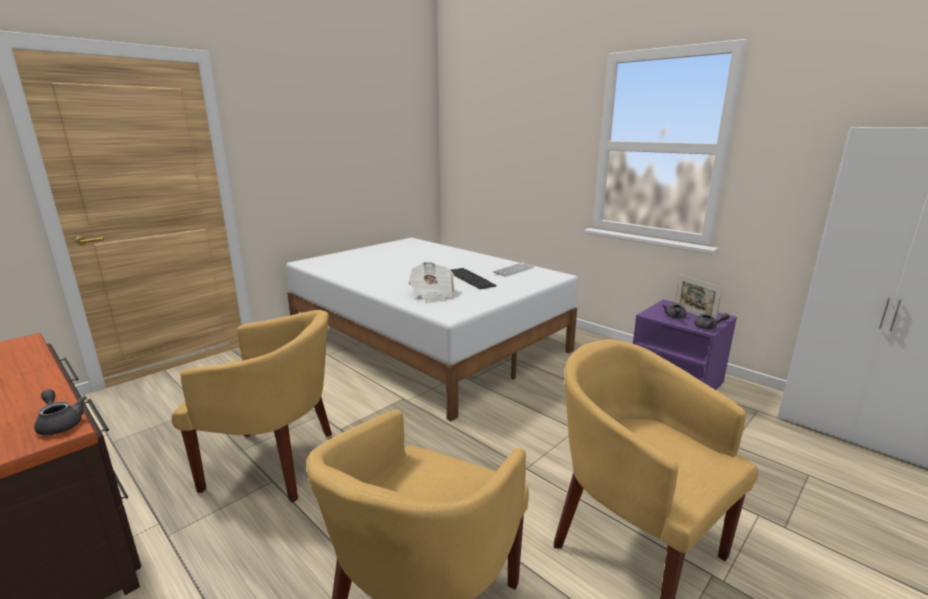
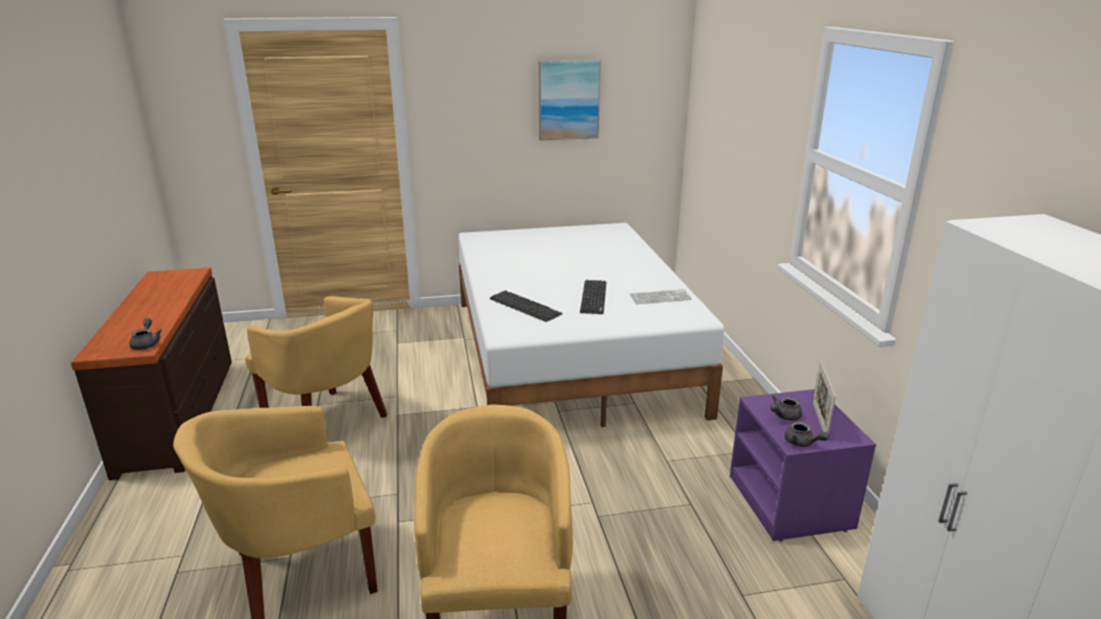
camera: 35 degrees right, 5 degrees up
newspaper [409,262,455,303] -> keyboard [490,290,562,322]
none -> picture [539,60,601,141]

